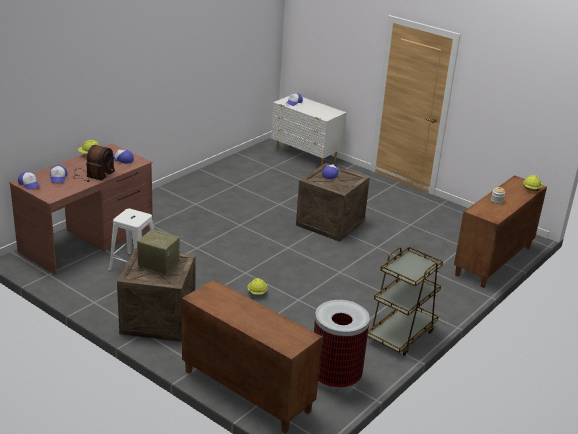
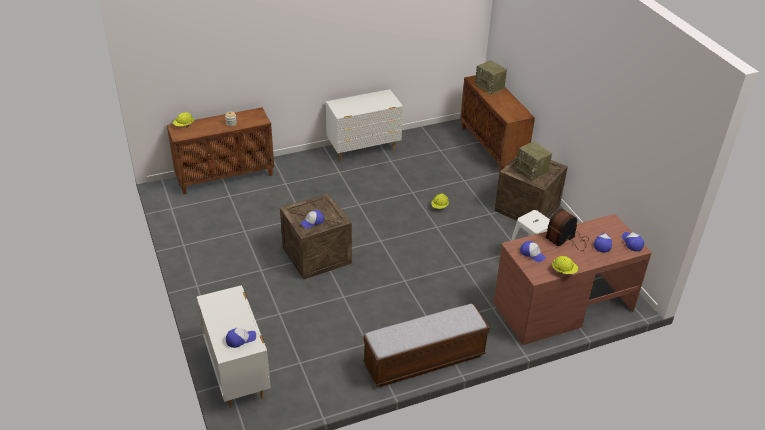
camera: 150 degrees left, 10 degrees up
trash can [314,300,370,392] -> none
brown cart [367,247,443,356] -> white dresser [326,89,403,161]
none -> bench [363,304,489,387]
none -> radio [475,60,507,95]

